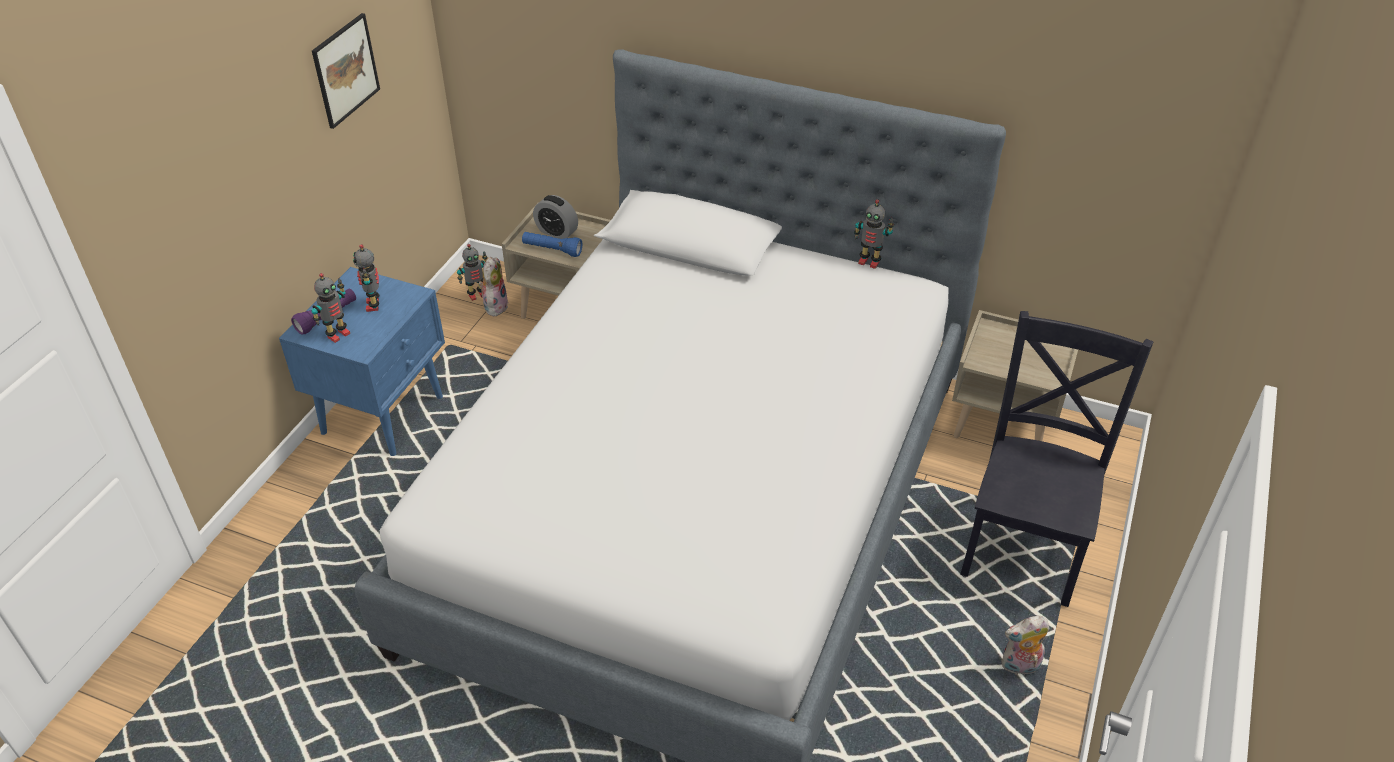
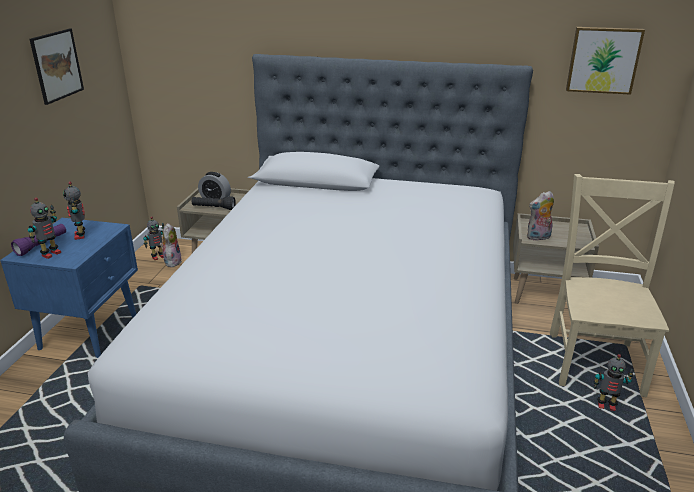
camera: 10 degrees left, 15 degrees down
blue flashlight [522,232,582,257] -> black flashlight [192,196,236,210]
toy robot [854,199,894,269] -> toy robot moved to [594,354,633,411]
black chair [960,311,1153,607] -> beige chair [550,174,675,397]
plush toy [1001,616,1049,675] -> plush toy moved to [527,191,554,241]
none -> picture [566,27,645,95]

